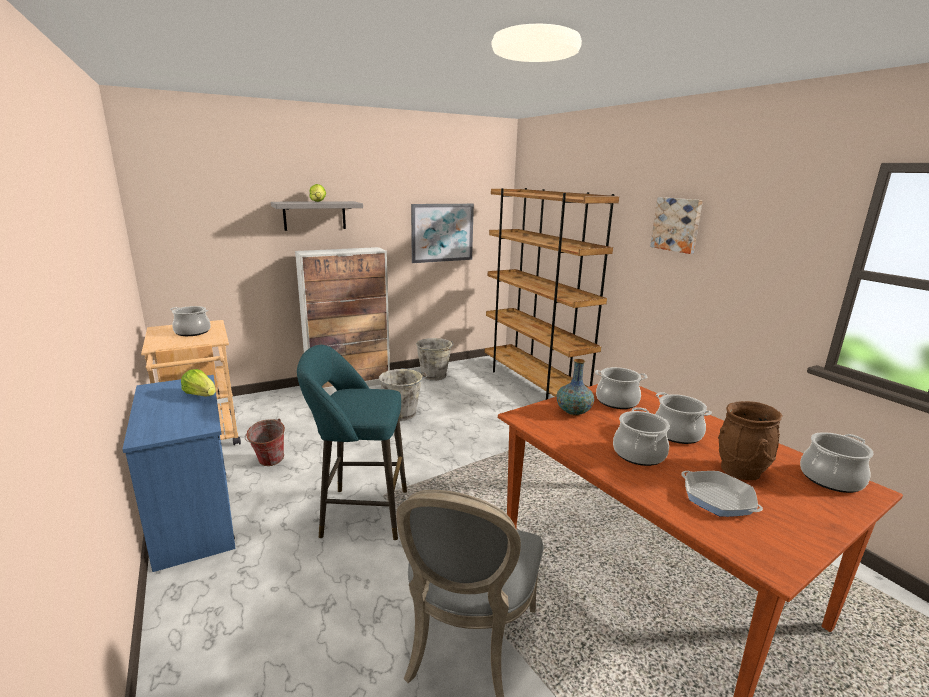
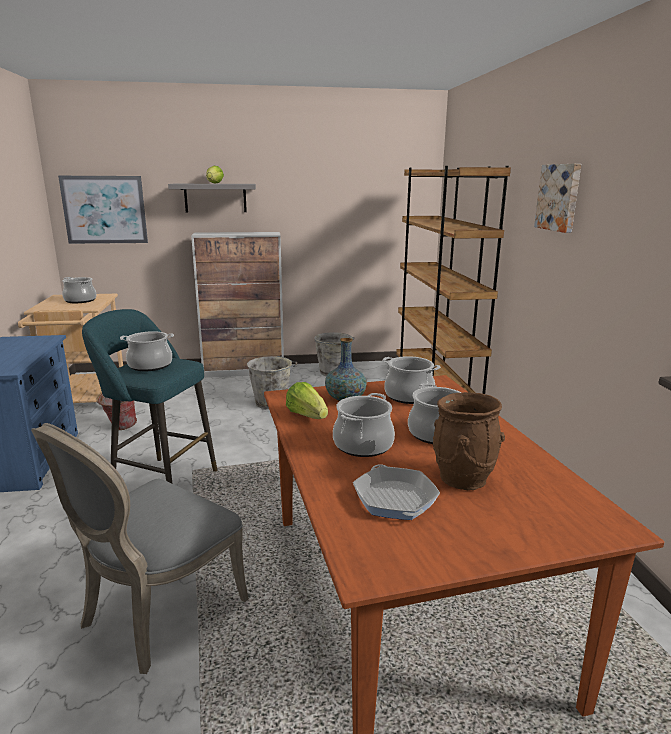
camera: 20 degrees right, 0 degrees up
lettuce [181,369,216,396] -> lettuce moved to [286,382,328,419]
picture [411,204,474,263] -> picture moved to [58,176,148,244]
cooking pot [800,432,874,493] -> cooking pot moved to [120,331,174,371]

